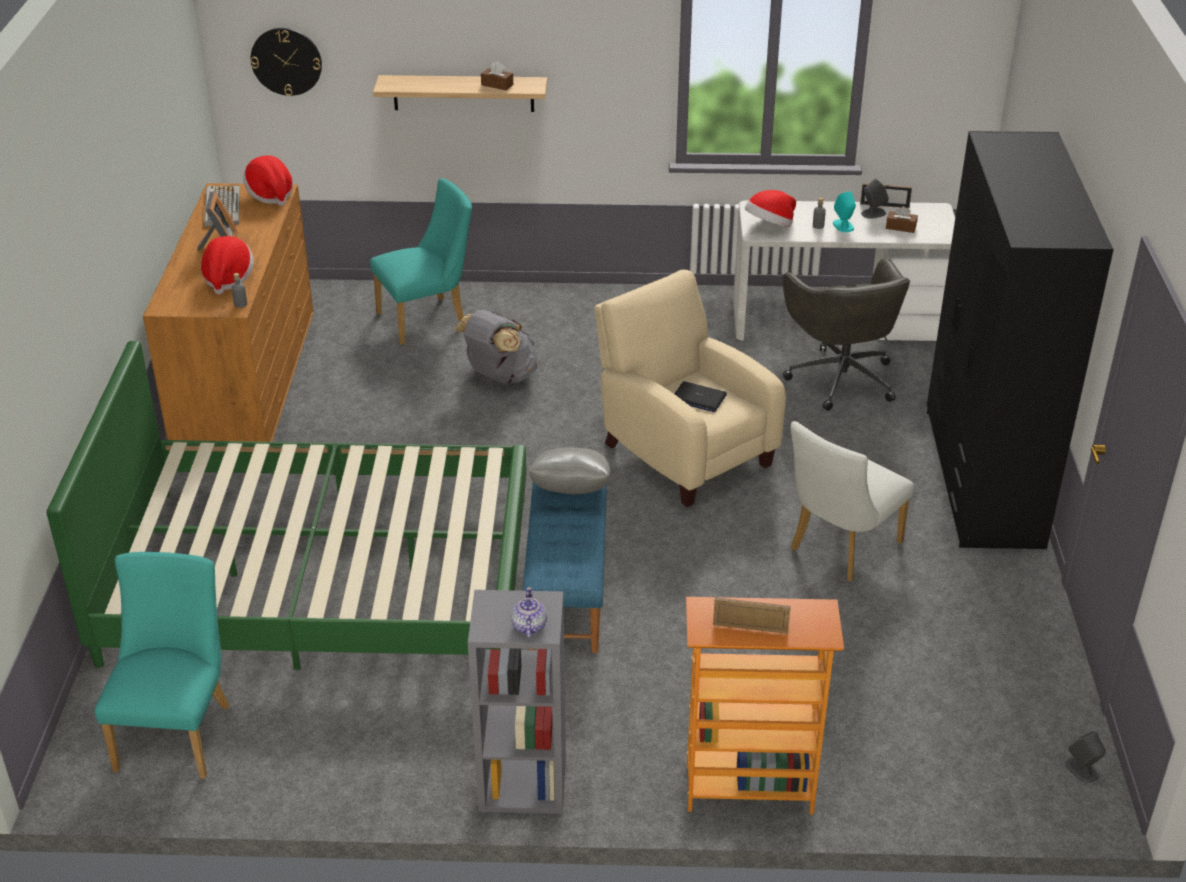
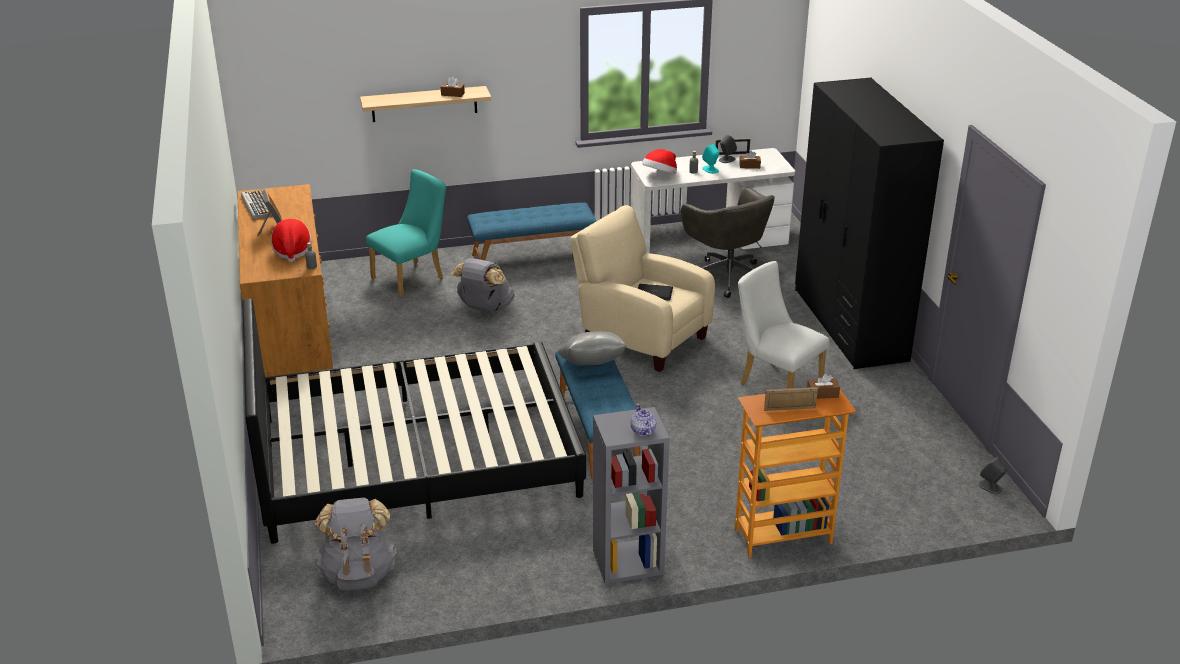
camera: 15 degrees left, 5 degrees down
green bed [47,341,527,670] -> black bed [242,299,586,544]
turquoise chair [94,552,230,779] -> grey backpack [315,497,397,590]
hat [243,155,293,206] -> none
wall clock [251,28,322,96] -> none
white chair [791,421,914,581] -> white chair turned 105 degrees clockwise [738,261,829,389]
none -> blue bench [467,203,596,260]
none -> brown tissue box [807,374,840,399]

